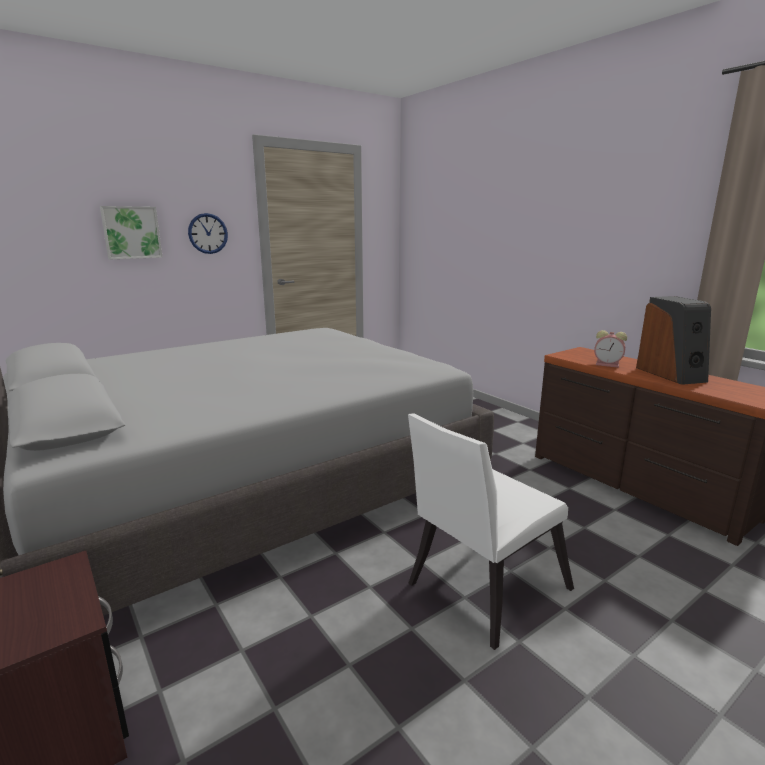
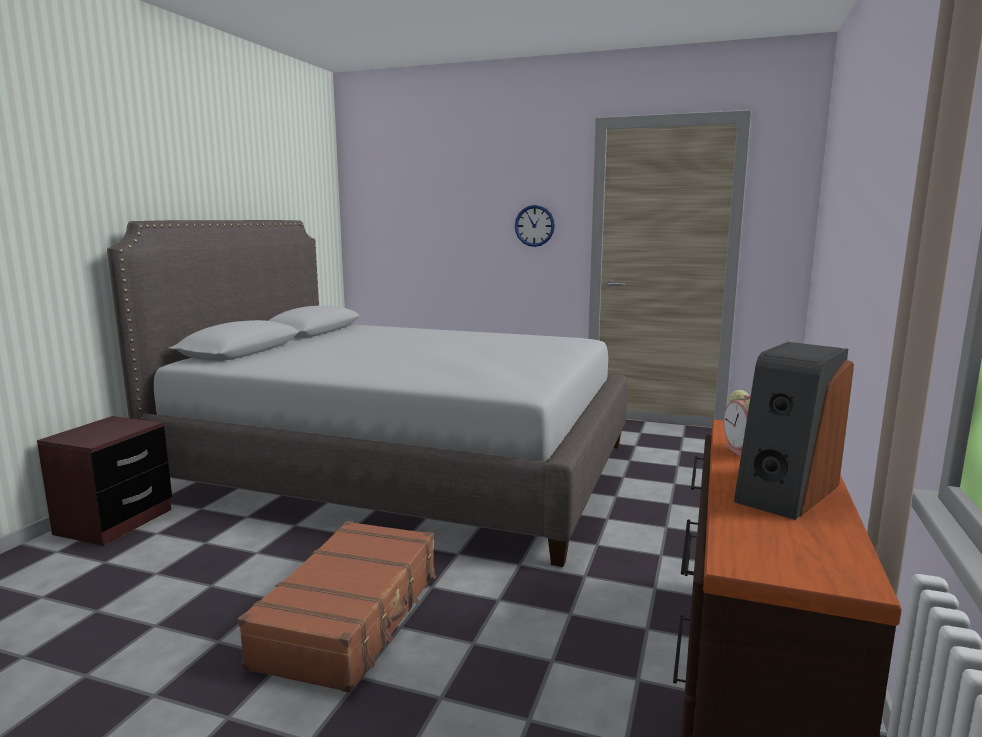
camera: 55 degrees right, 5 degrees down
picture [100,206,163,260] -> none
white chair [408,413,574,650] -> brown suitcase [238,521,436,693]

